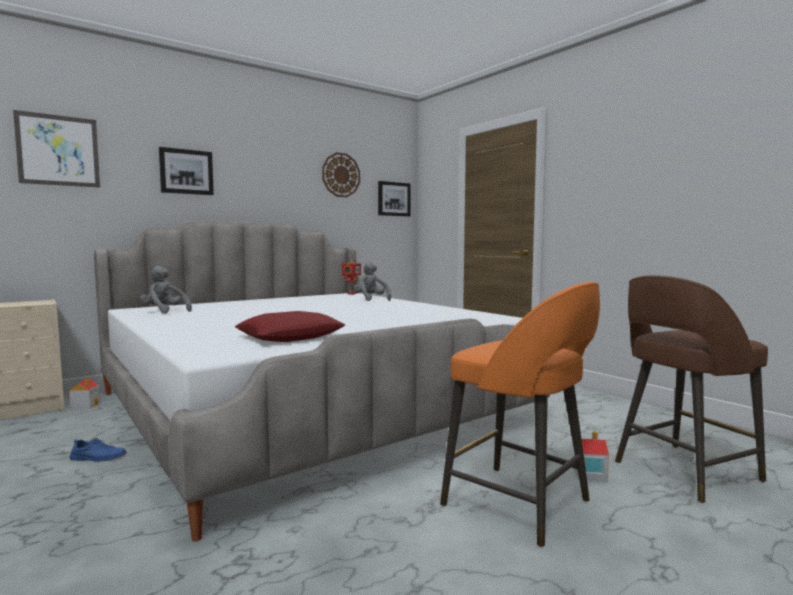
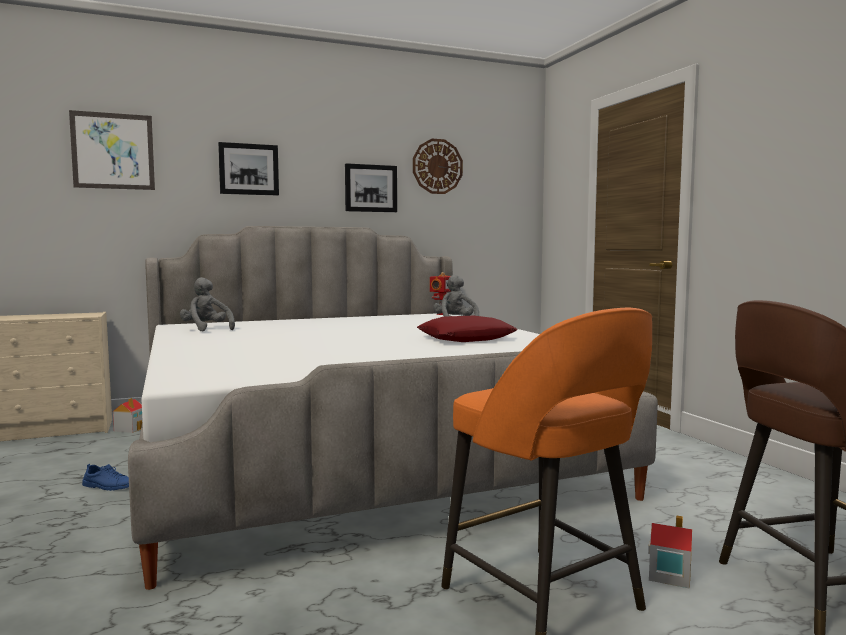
camera: 15 degrees right, 0 degrees up
red pillow [235,311,345,342] -> red pillow moved to [417,316,518,342]
picture [378,181,411,217] -> picture moved to [345,163,397,212]

